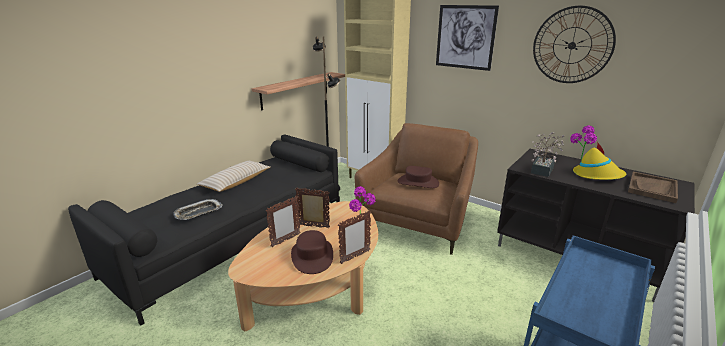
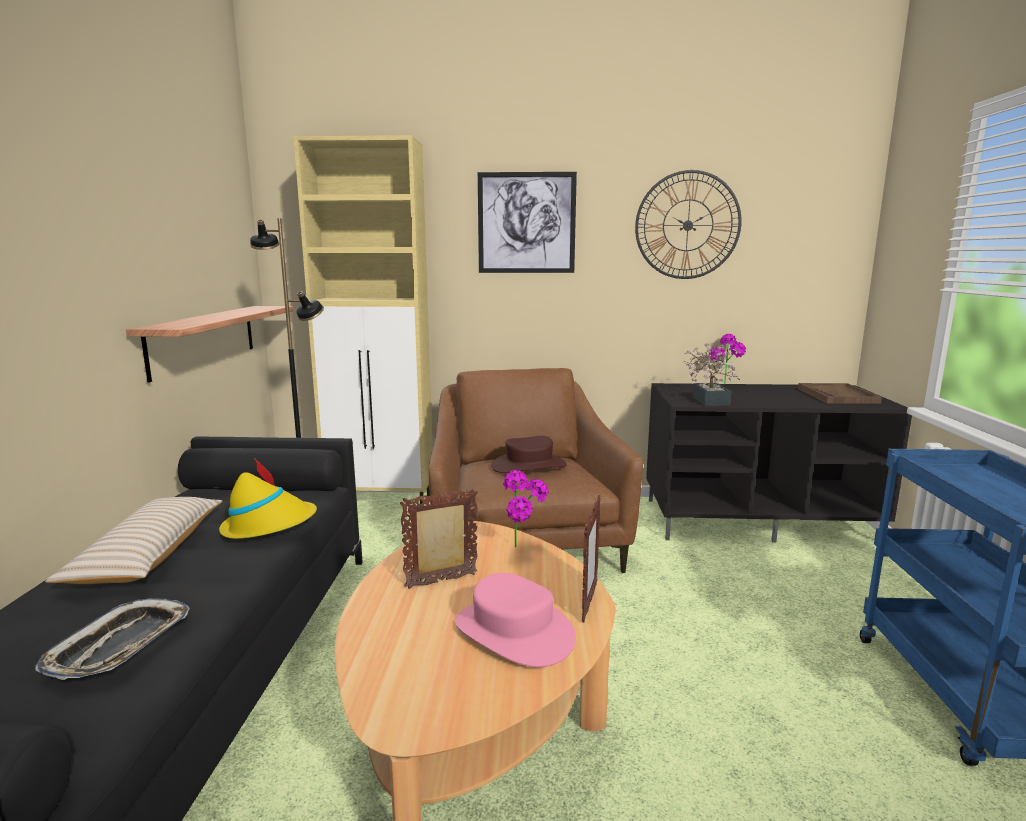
camera: 35 degrees left, 10 degrees down
picture frame [266,196,301,247] -> none
brown hat [291,230,333,274] -> pink hat [455,573,576,667]
yellow hat [573,142,626,180] -> yellow hat moved to [219,458,317,539]

